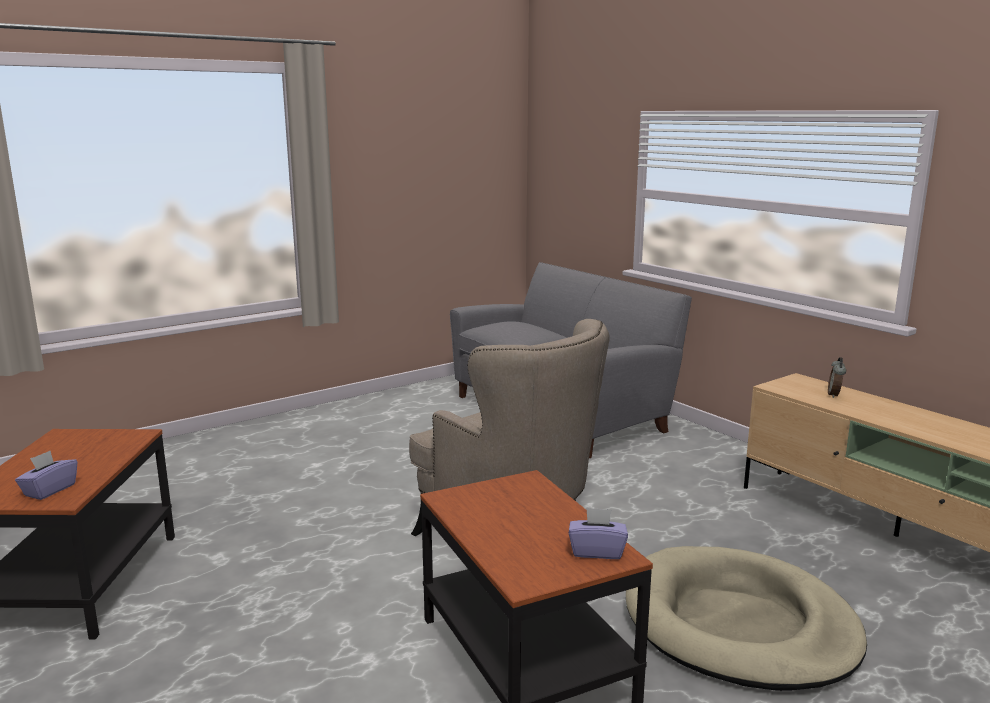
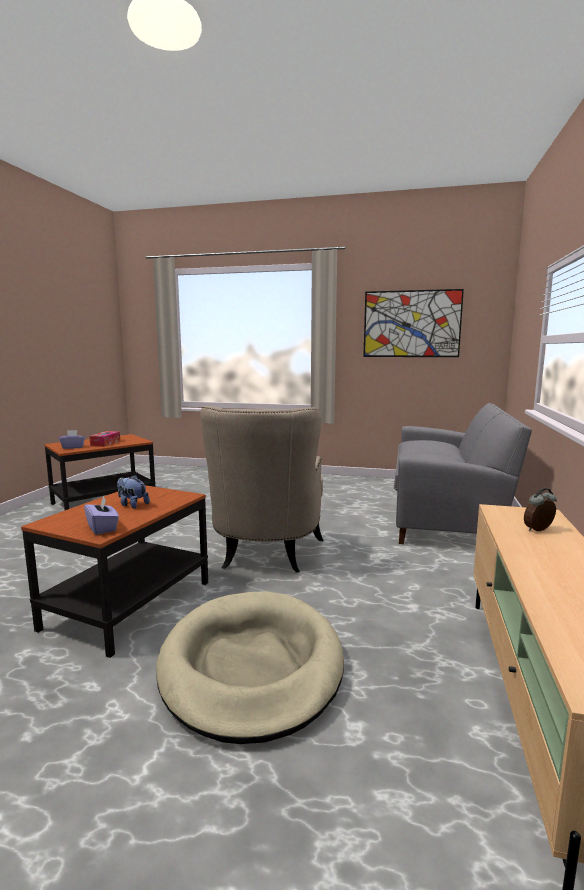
camera: 50 degrees right, 5 degrees down
none -> tissue box [89,431,120,447]
none -> plush toy [117,475,150,509]
none -> picture [363,289,464,357]

